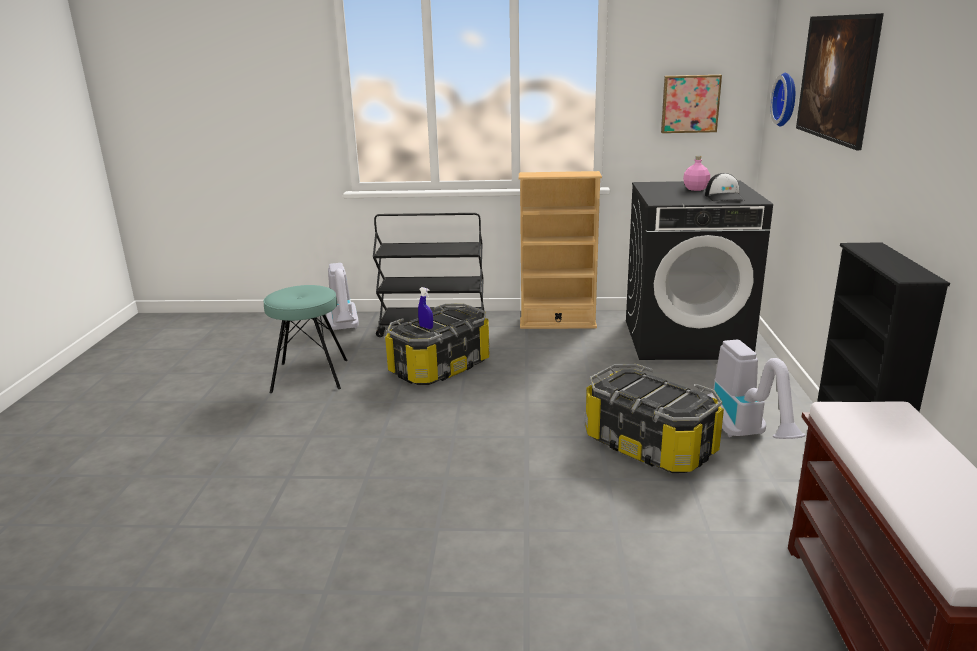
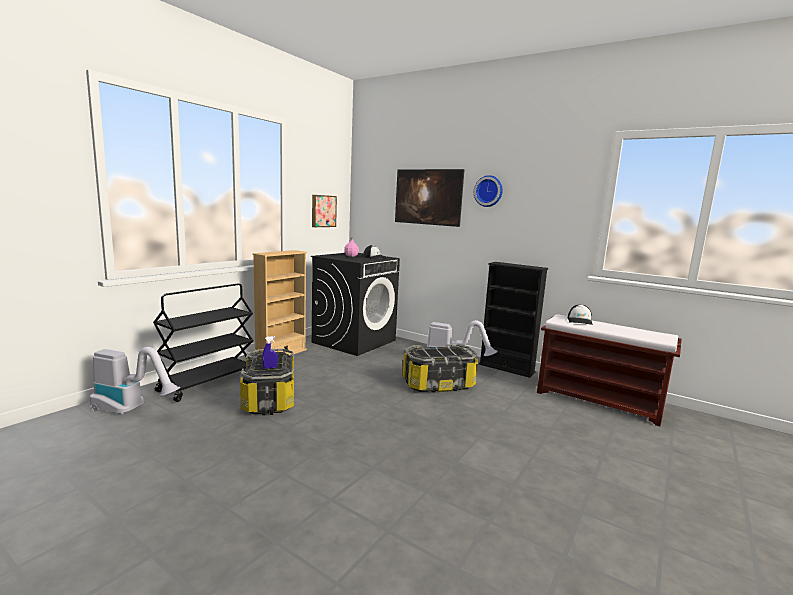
camera: 60 degrees left, 10 degrees down
turquoise stool [263,285,348,393] -> none
wall clock [770,73,795,127] -> wall clock moved to [474,175,503,207]
none -> cap [568,305,593,325]

